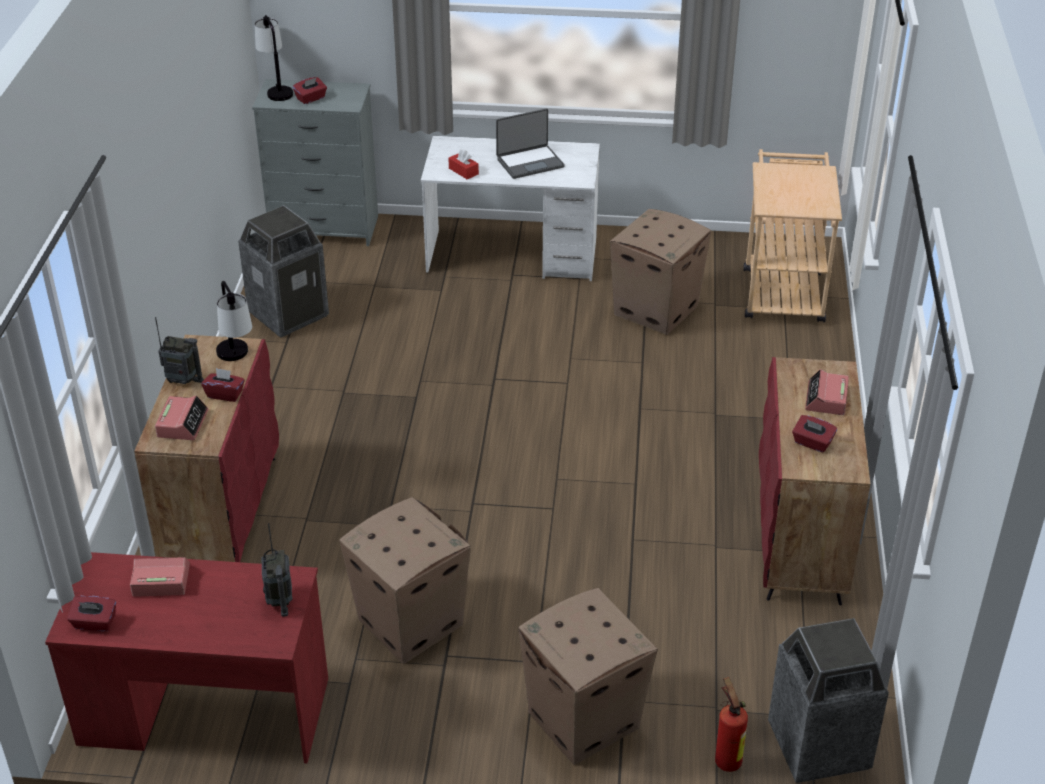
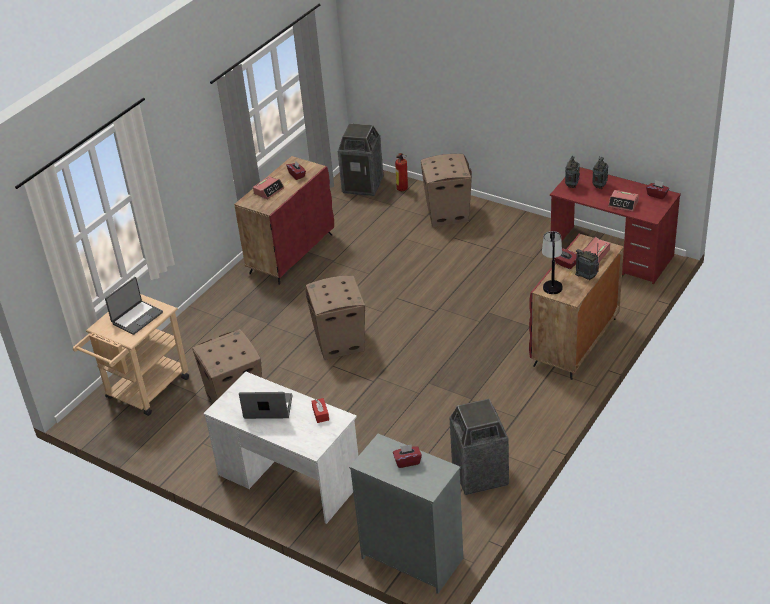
camera: 150 degrees left, 0 degrees up
table lamp [255,15,293,101] -> none
cardboard box [339,497,471,664] -> cardboard box moved to [305,275,365,360]
none -> laptop [105,277,163,335]
none -> radio [592,156,608,189]

